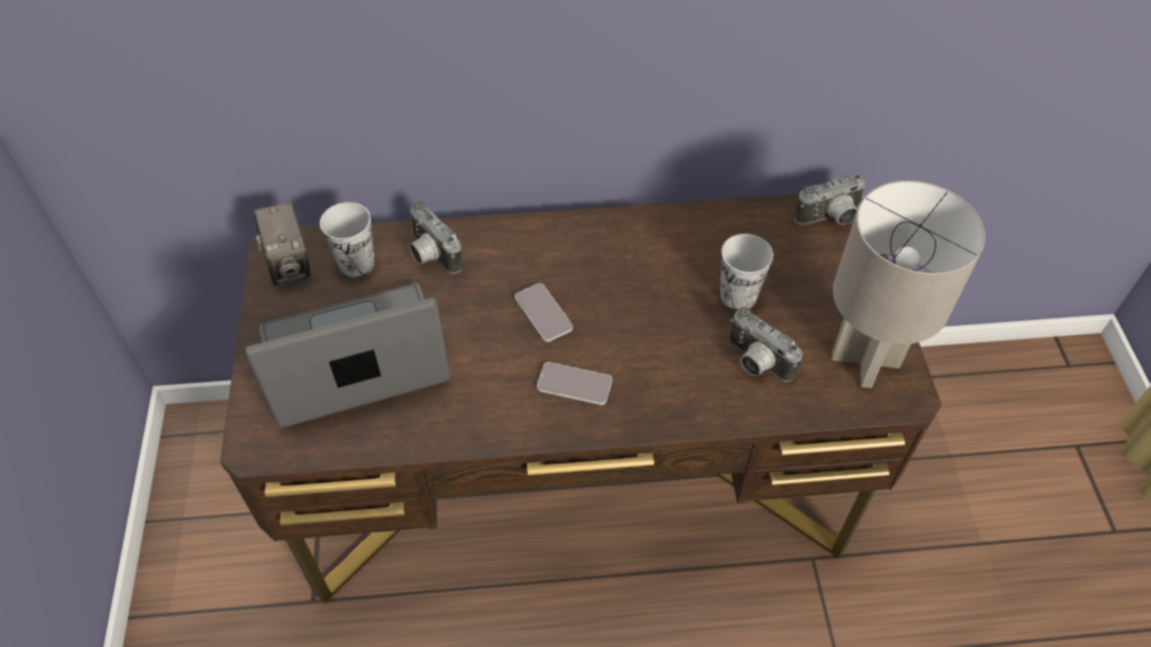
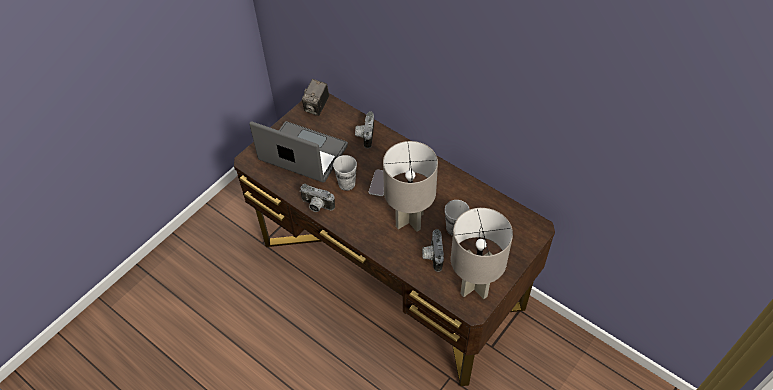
camera: 45 degrees right, 0 degrees up
cup [320,202,375,278] -> cup moved to [333,155,357,191]
phone [537,362,612,405] -> none
camera [794,175,866,225] -> camera moved to [300,184,335,212]
none -> grey table lamp [383,141,438,232]

